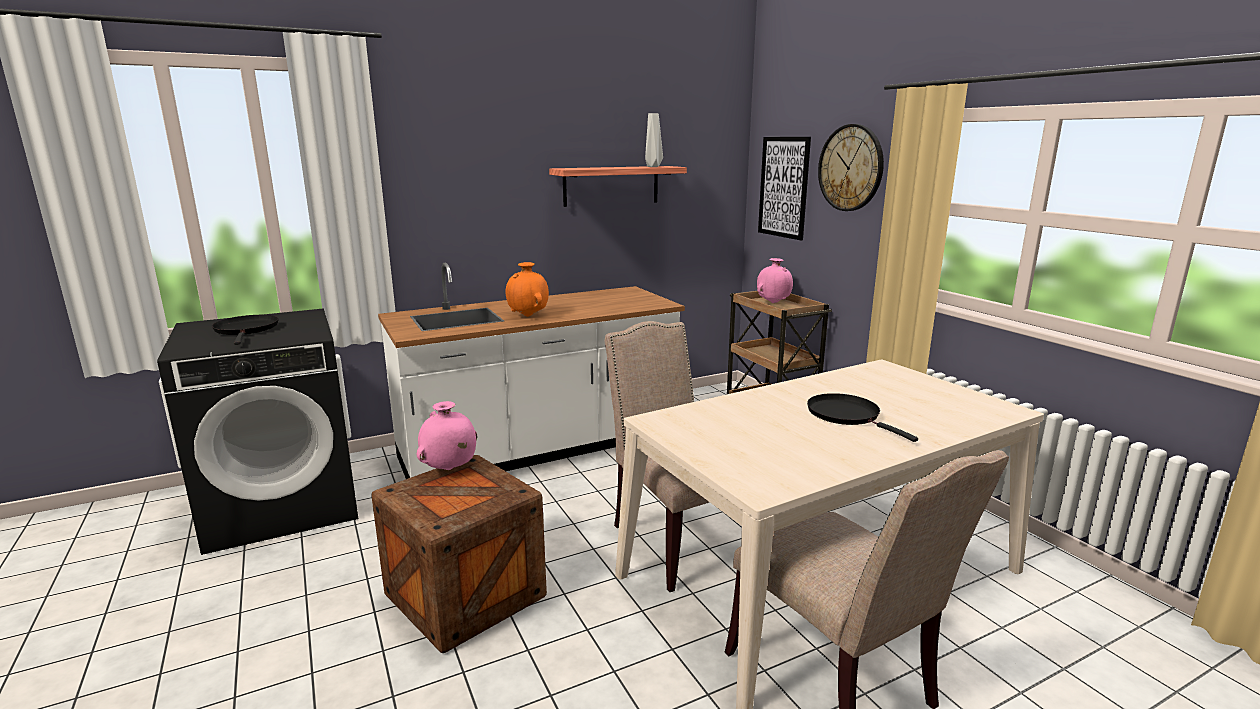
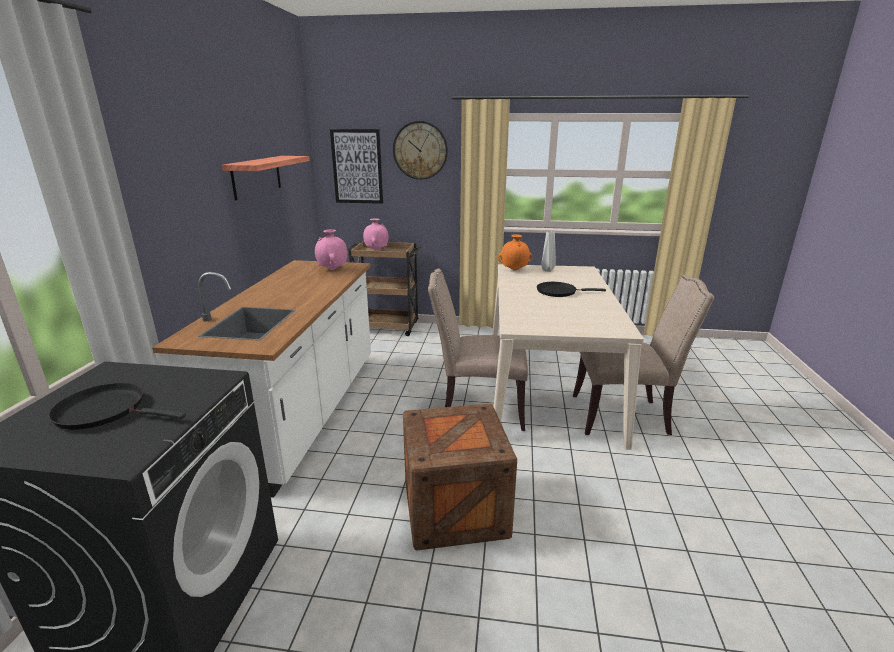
camera: 55 degrees left, 5 degrees up
pink vase [417,401,477,470] -> pink vase moved to [315,229,348,270]
orange vase [505,262,549,317] -> orange vase moved to [498,234,533,271]
grey vase [645,113,663,167] -> grey vase moved to [541,231,556,272]

